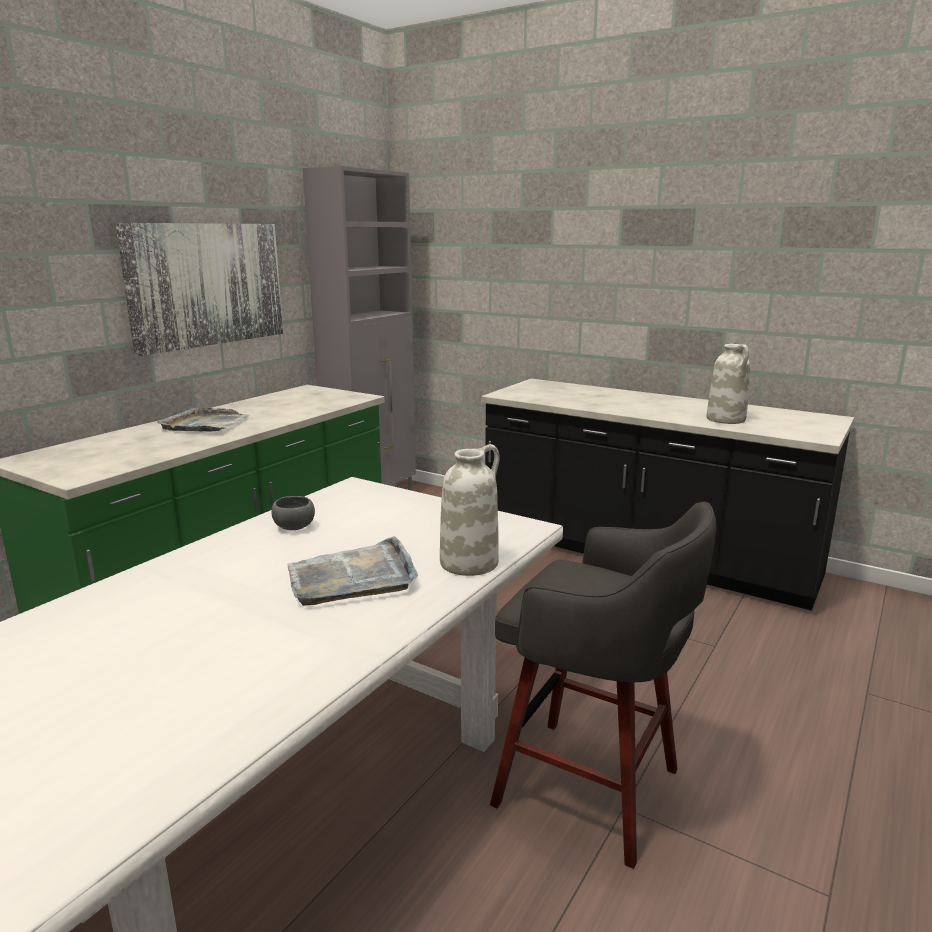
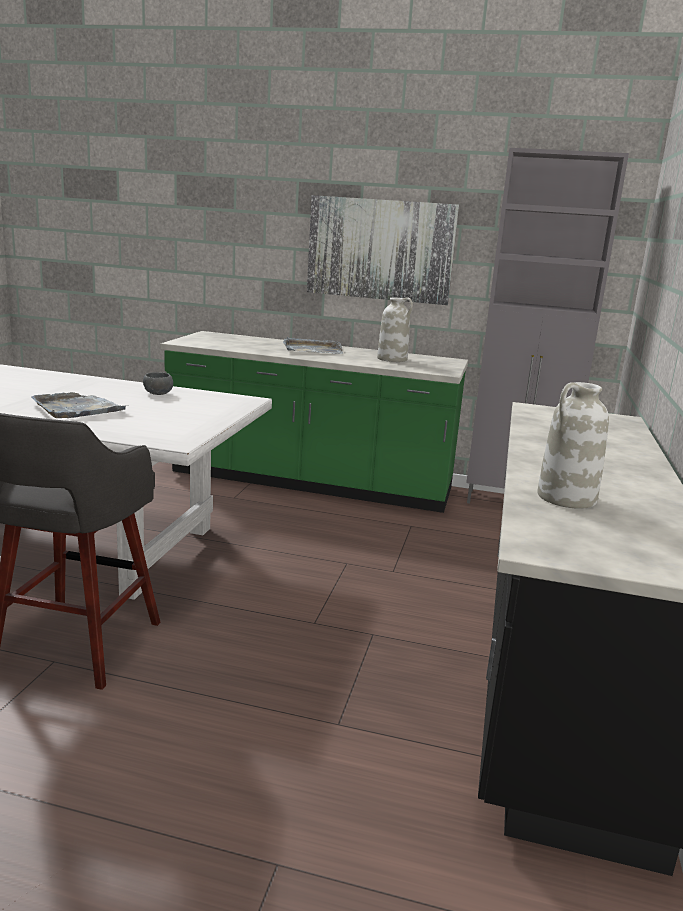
camera: 70 degrees right, 0 degrees up
white vase [440,444,500,576] -> white vase moved to [377,297,413,362]

